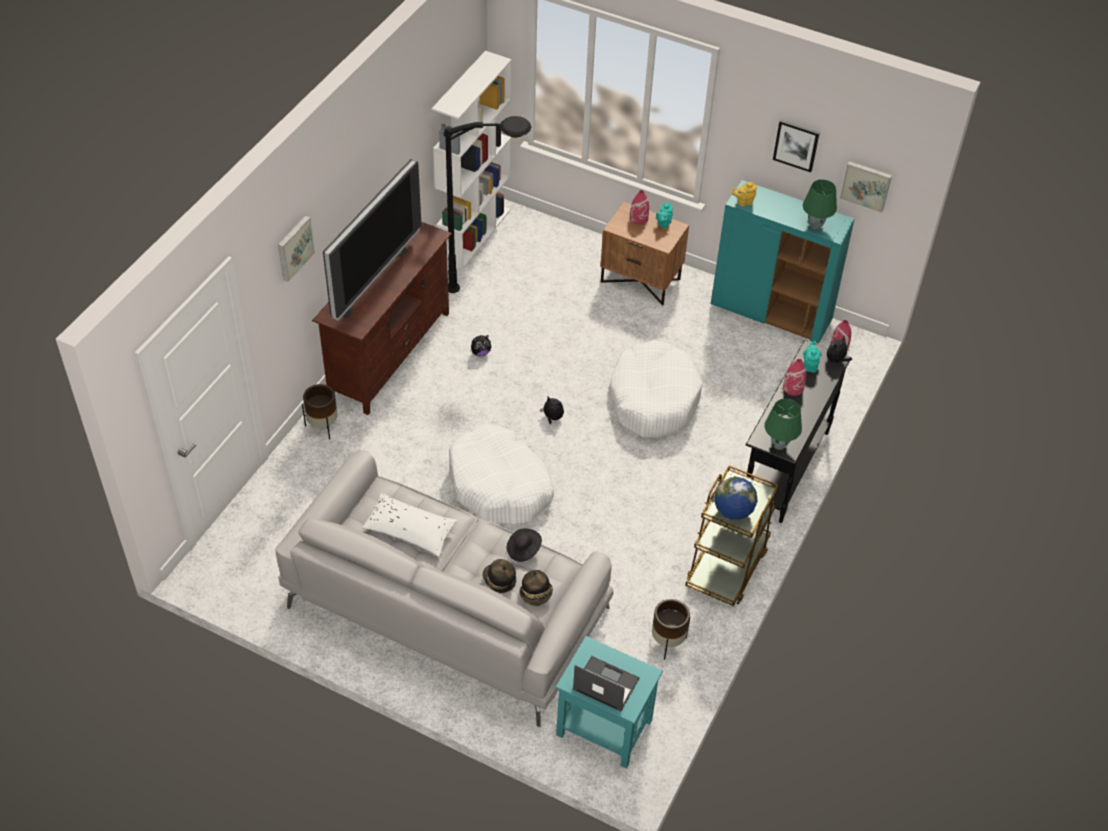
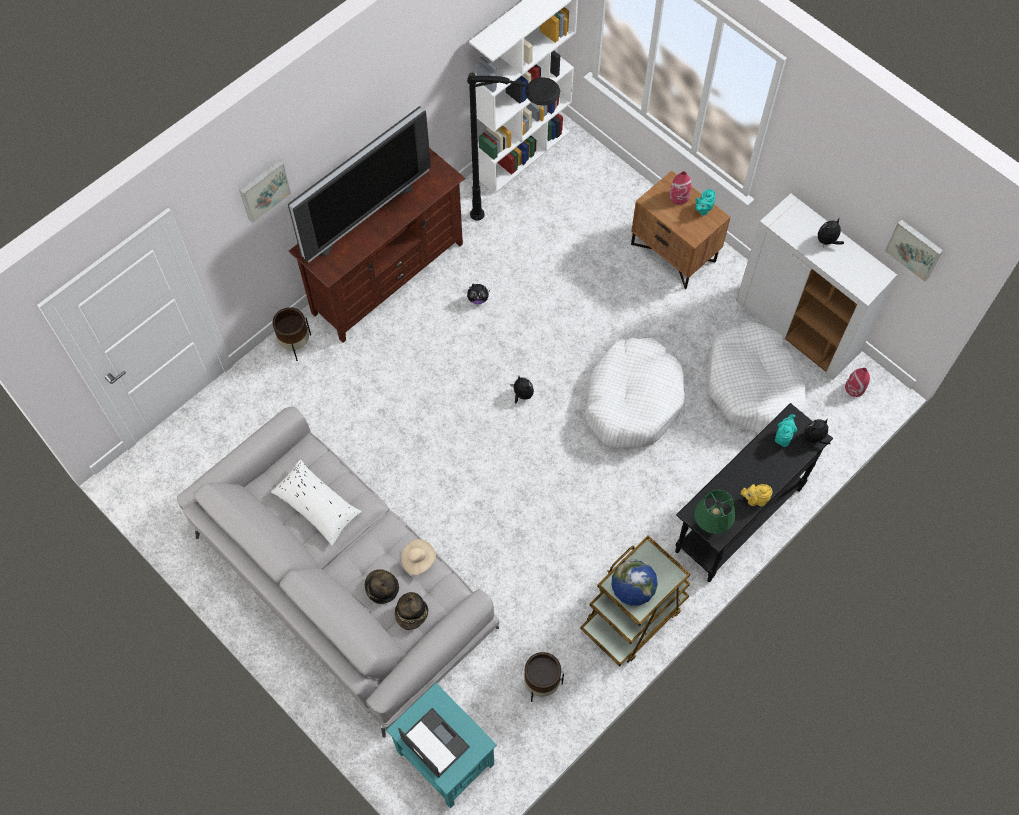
camera: 20 degrees right, 15 degrees up
white dog bed [449,424,554,524] -> white dog bed moved to [707,322,806,433]
black hat [507,528,542,562] -> beige hat [401,539,436,575]
turquoise cabinet [711,180,855,344] -> white cabinet [736,193,897,379]
yellow teapot [732,182,757,207] -> yellow teapot moved to [741,484,773,506]
picture [773,120,820,172] -> none
red vase [783,359,806,396] -> none
green table lamp [803,179,837,230] -> none
none -> plush toy [818,219,844,247]

